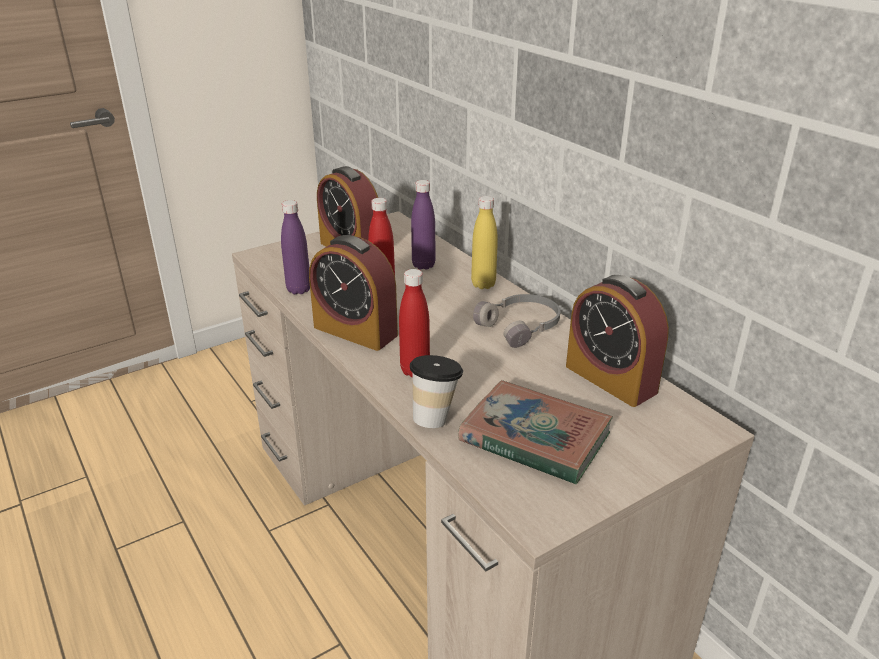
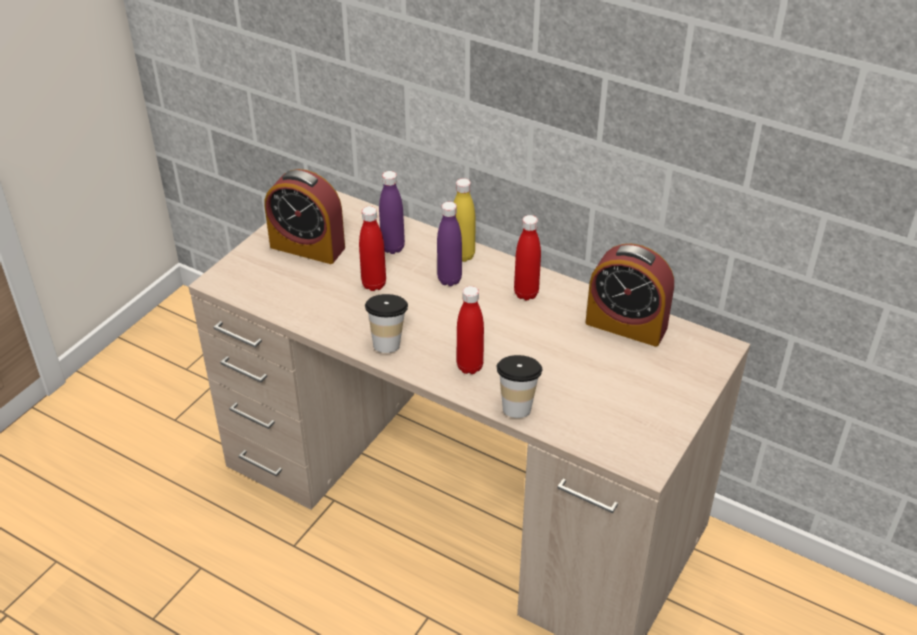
camera: 25 degrees left, 10 degrees up
purple bottle [281,200,310,294] -> purple bottle moved to [437,202,462,286]
alarm clock [309,235,398,351] -> cup [365,294,408,353]
book [458,380,613,485] -> none
grey headphones [473,294,560,348] -> red bottle [514,215,541,300]

